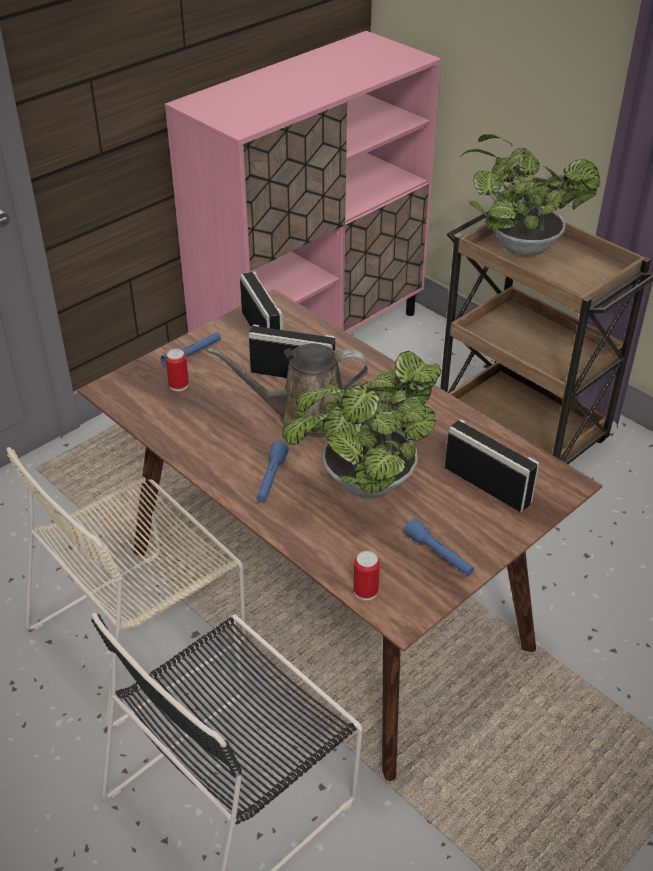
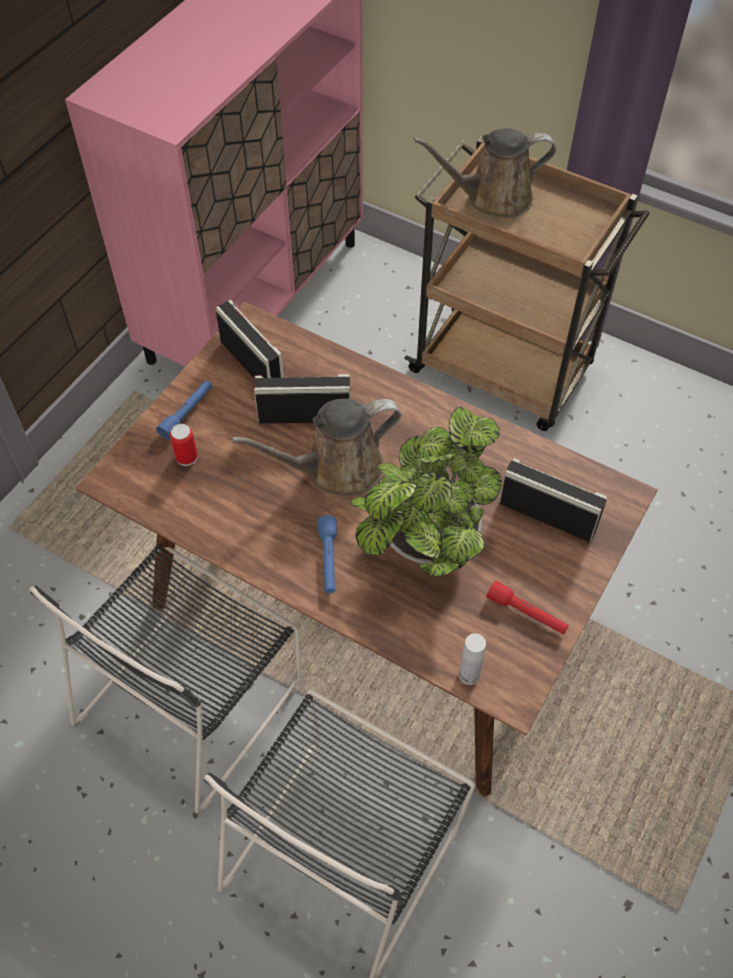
camera: 15 degrees left, 15 degrees up
beige chair [6,447,246,728] -> black chair [29,546,302,814]
can [353,551,380,601] -> white bottle [459,633,486,685]
blue flashlight [404,518,474,576] -> red flashlight [486,580,568,634]
potted plant [461,134,600,256] -> brown watering can [413,128,556,218]

